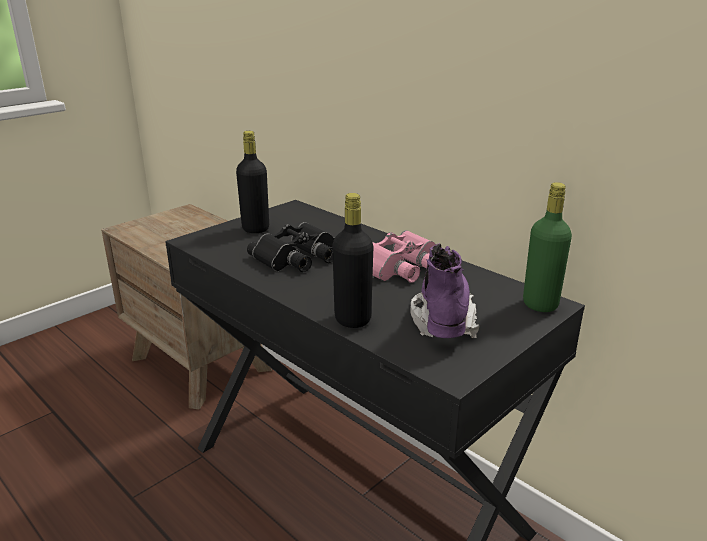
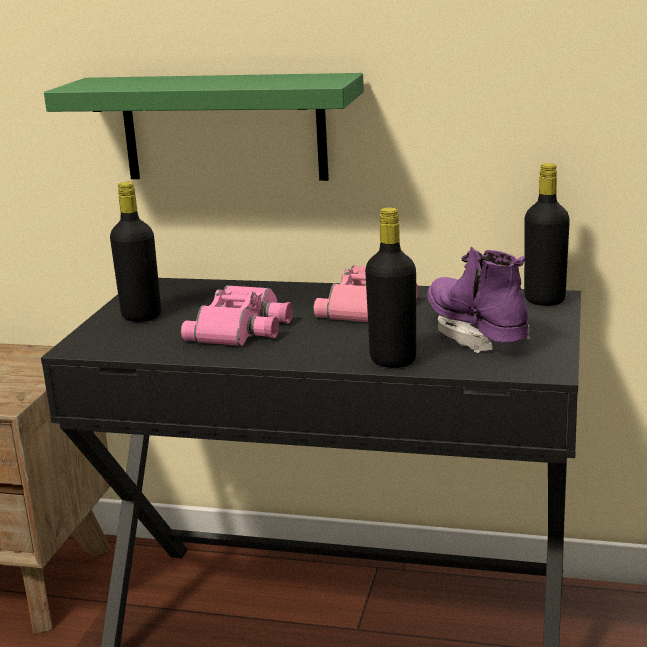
camera: 30 degrees left, 5 degrees down
black binoculars [247,222,335,272] -> pink binoculars [181,285,293,346]
green bottle [523,182,572,312] -> black bottle [524,163,570,306]
none -> green shelf [44,73,364,181]

